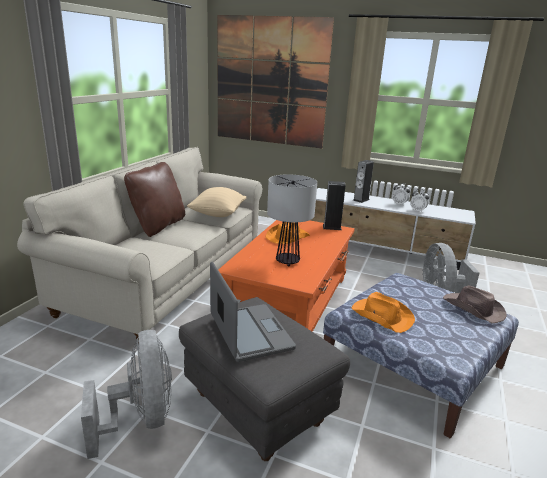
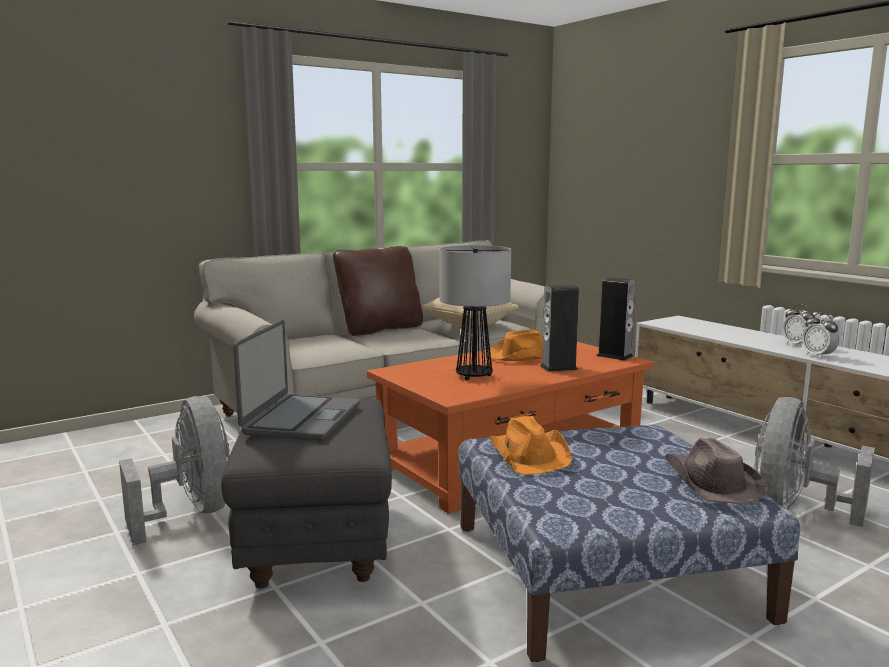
camera: 35 degrees right, 10 degrees down
grey fan [81,330,172,459] -> grey fan turned 45 degrees counterclockwise [119,396,230,545]
picture [218,15,334,148] -> none
speaker [353,160,374,203] -> speaker moved to [540,285,579,372]

